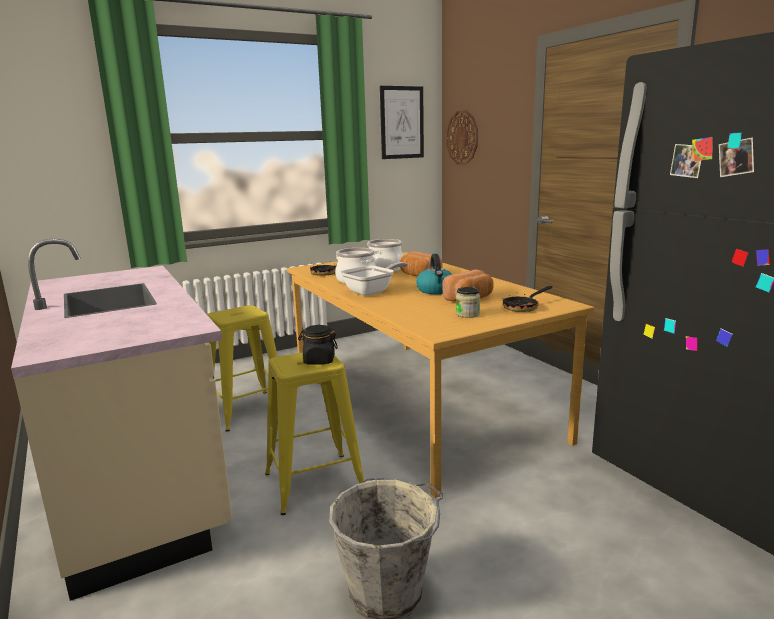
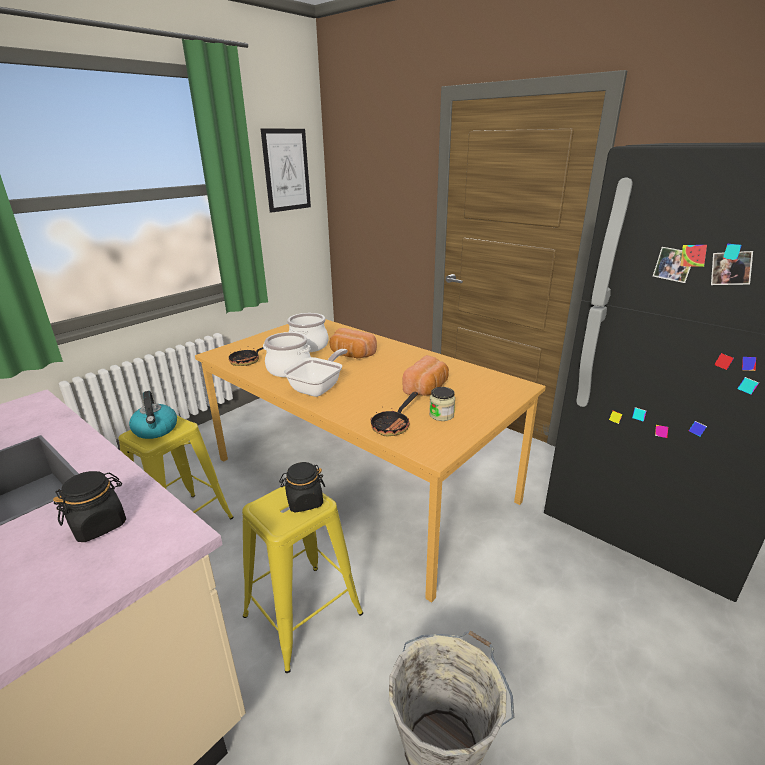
camera: 20 degrees left, 10 degrees up
kettle [416,254,452,294] -> kettle moved to [129,391,177,439]
wall clock [446,110,478,165] -> none
frying pan [502,286,552,312] -> frying pan moved to [370,392,418,436]
none -> black jar [53,471,126,542]

